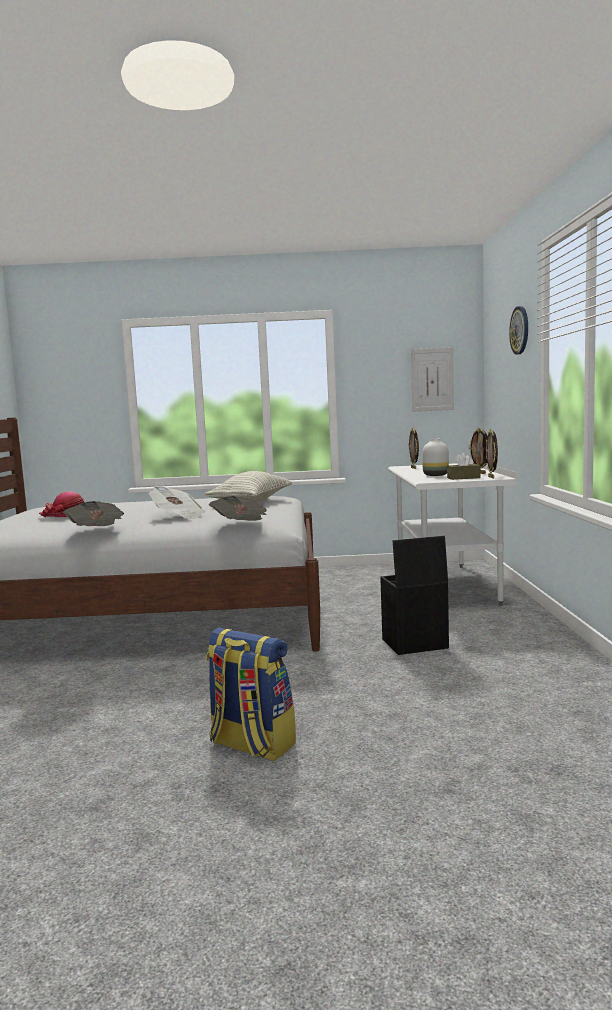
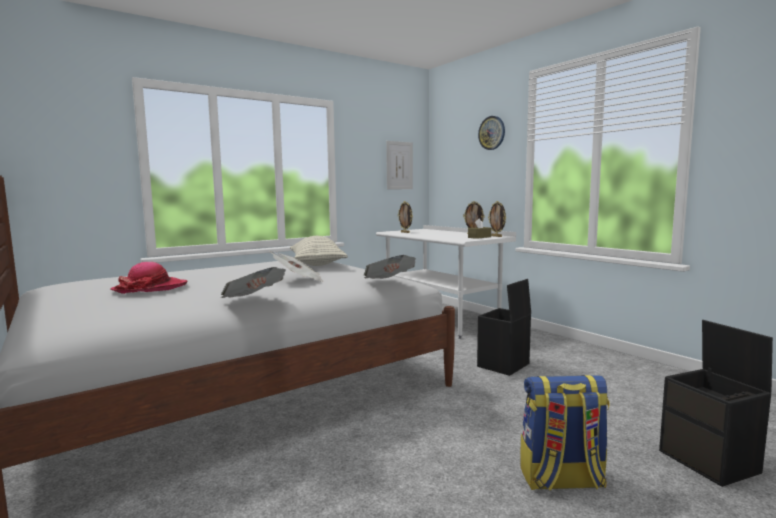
camera: 35 degrees left, 0 degrees up
white vase [422,439,449,476] -> none
none -> black storage box [659,320,773,487]

